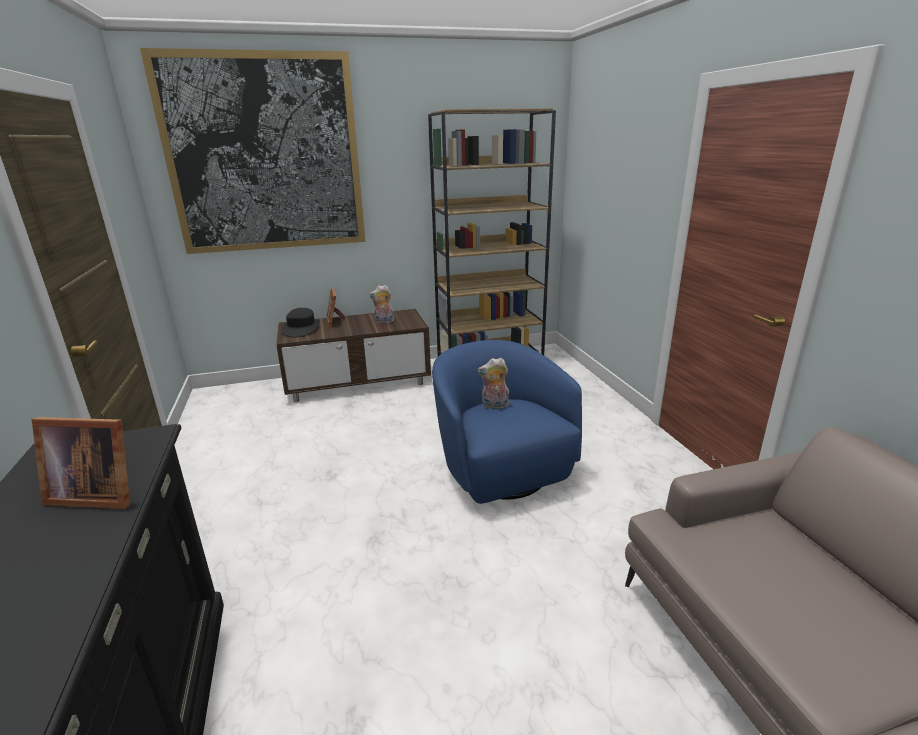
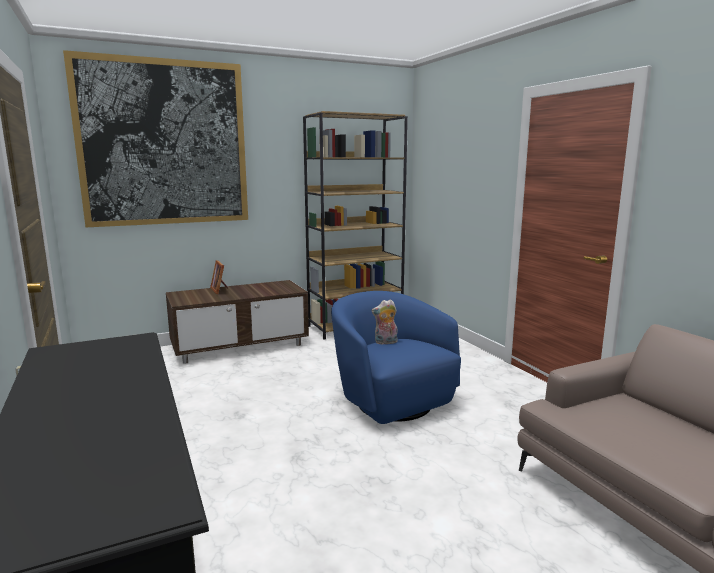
camera: 10 degrees left, 10 degrees down
picture frame [32,417,130,509] -> none
black hat [282,308,320,337] -> none
plush toy [369,285,394,323] -> none

